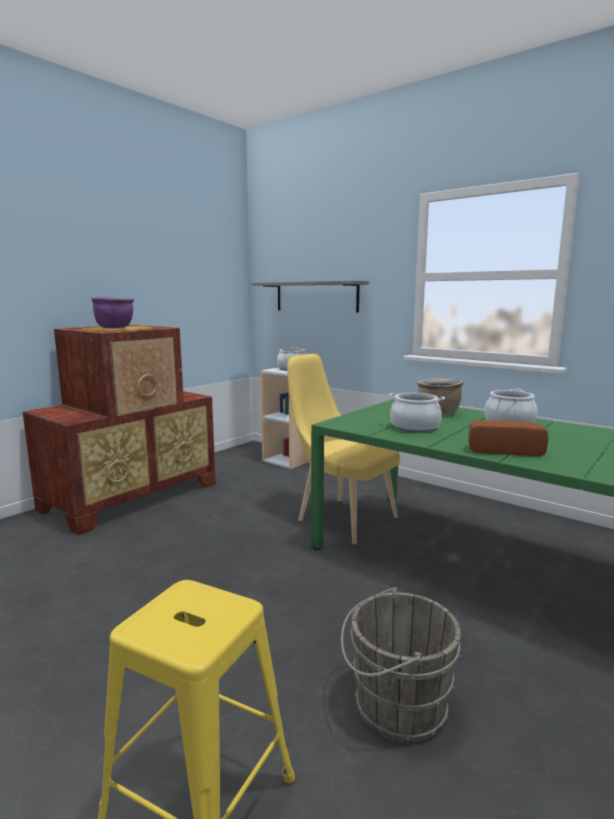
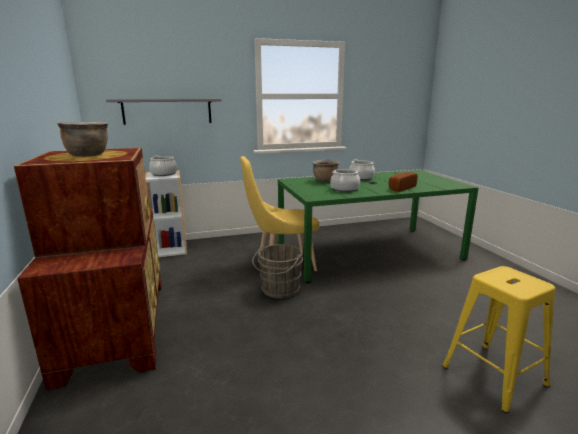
camera: 55 degrees left, 5 degrees up
purple cooking pot [91,297,134,328] -> brown cooking pot [57,122,108,157]
grey bucket [341,587,461,743] -> grey bucket moved to [252,244,303,299]

